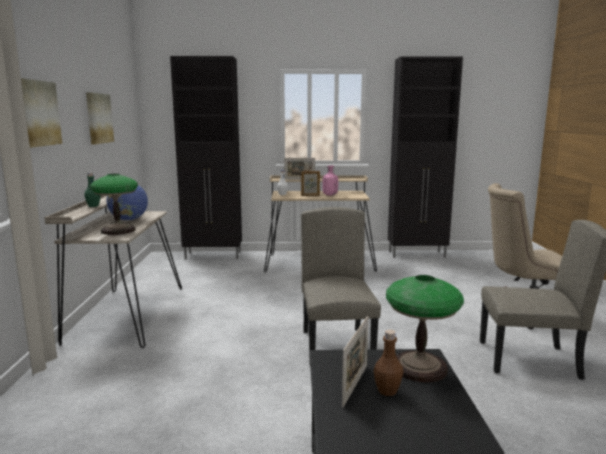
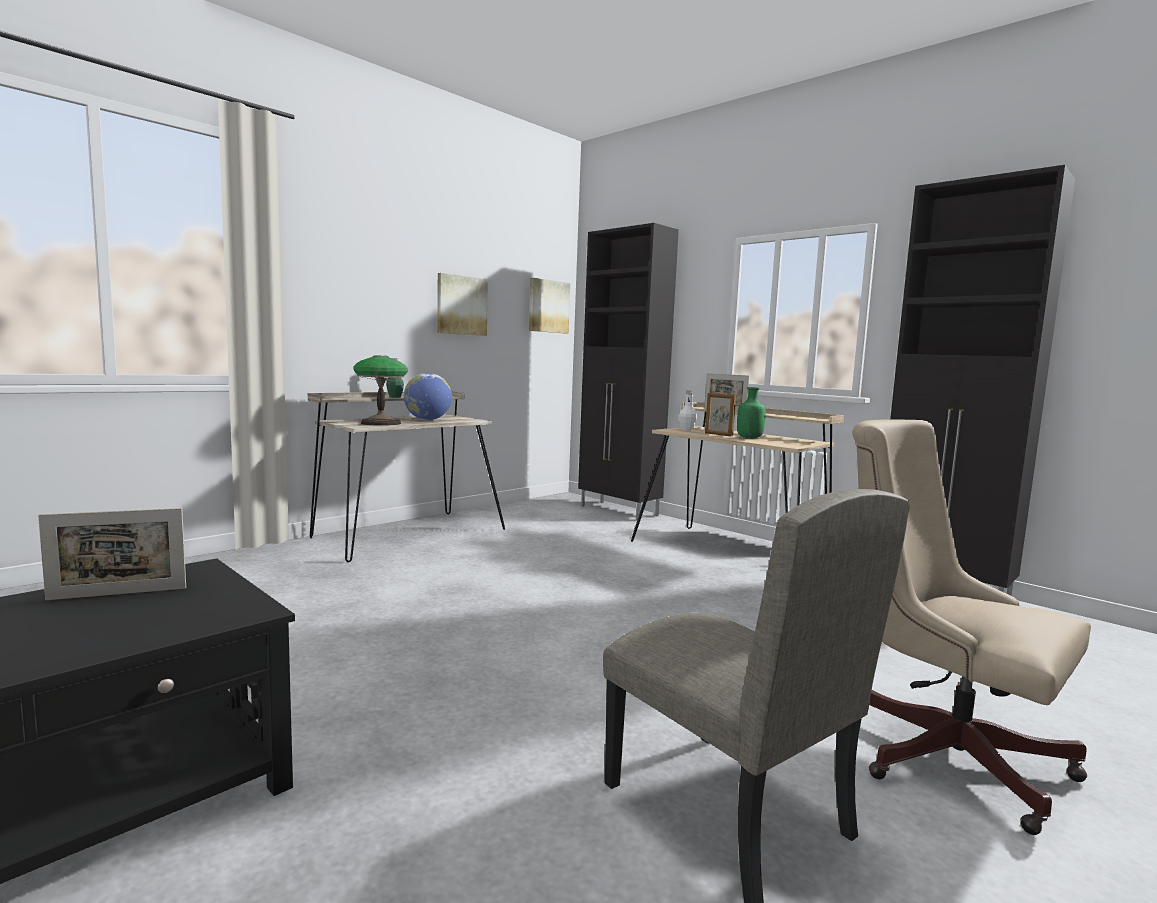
camera: 45 degrees right, 5 degrees down
picture [21,78,62,148] -> picture moved to [529,278,570,333]
beige chair [301,207,381,364] -> none
pink bottle [322,165,338,196] -> green bottle [737,387,766,439]
brown bottle [374,329,403,396] -> none
table lamp [386,275,464,382] -> none

